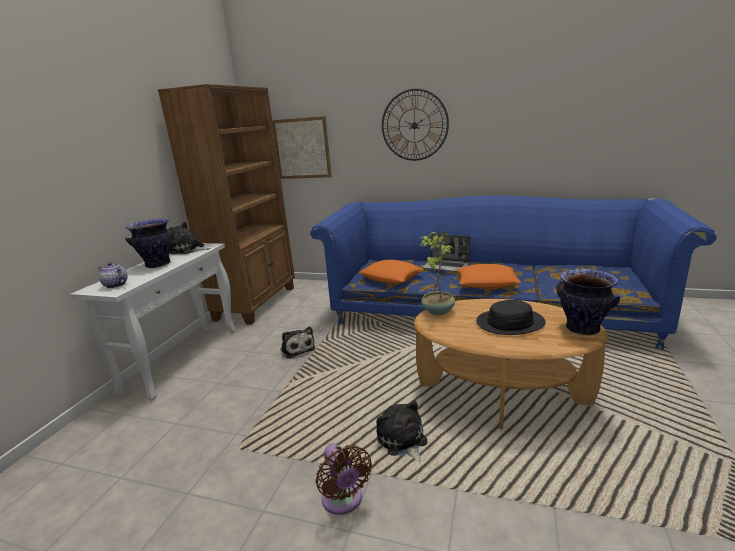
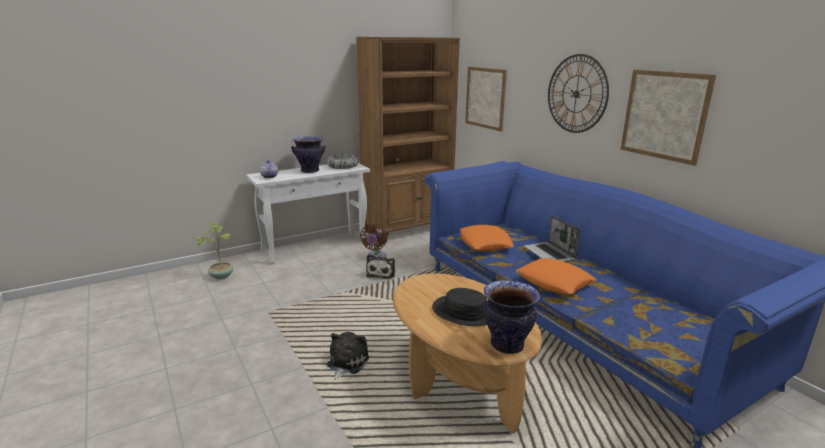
camera: 40 degrees right, 0 degrees up
plush toy [169,222,211,254] -> bowl [327,154,359,169]
brown fan [316,443,372,515] -> brown fan moved to [360,224,387,258]
potted plant [420,232,455,315] -> potted plant moved to [194,221,233,279]
none -> picture [620,69,716,166]

